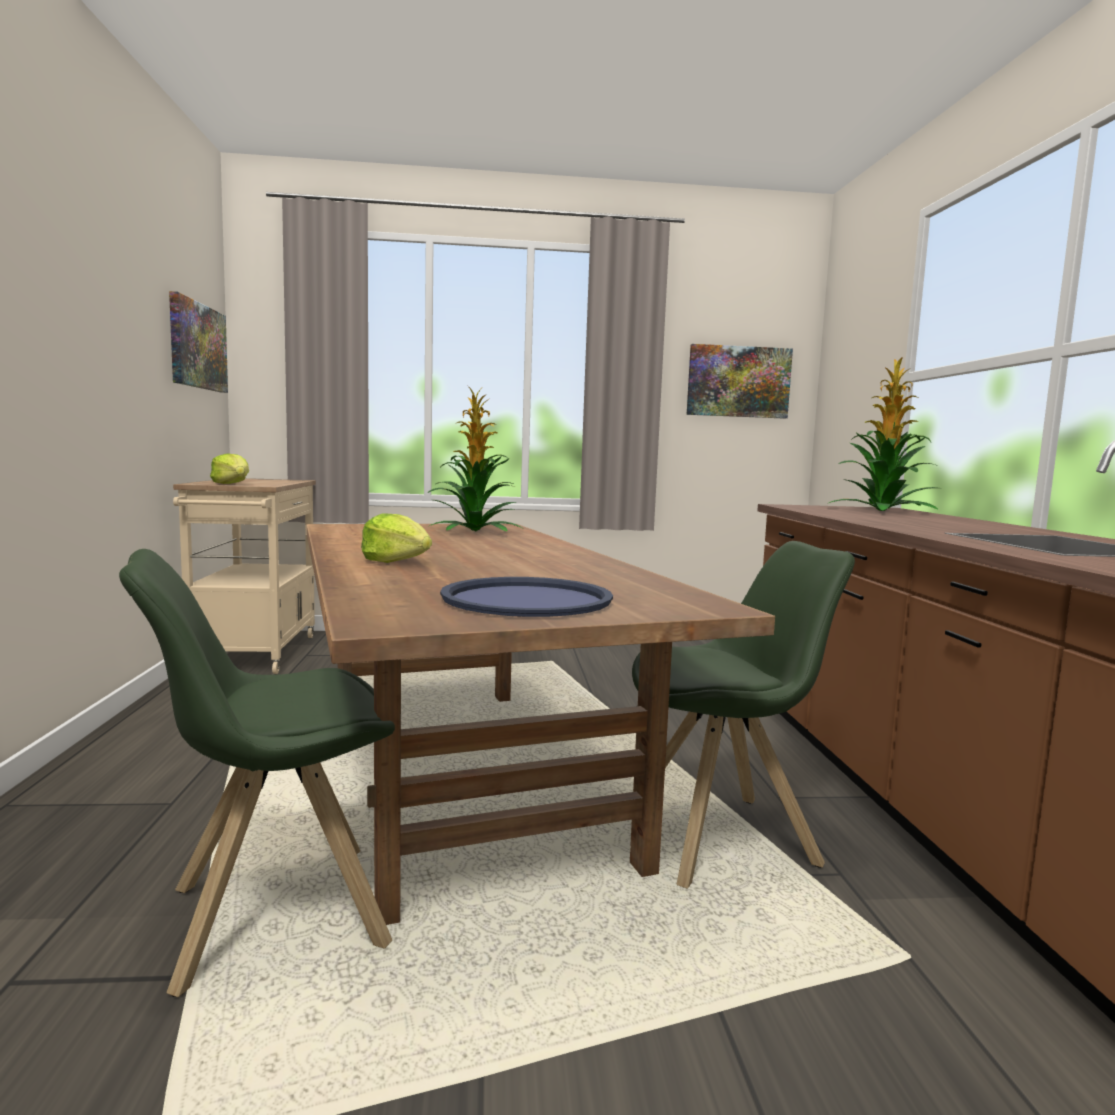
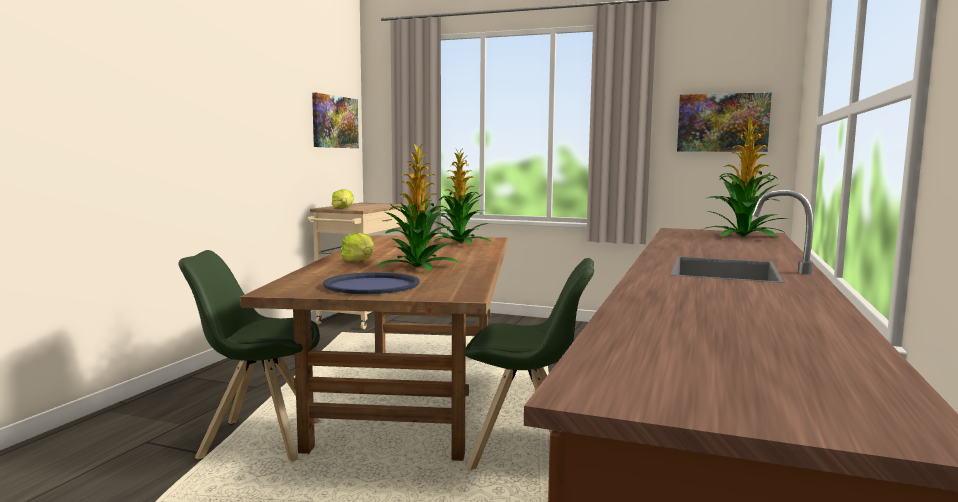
camera: 25 degrees right, 0 degrees up
none -> potted plant [376,144,460,271]

